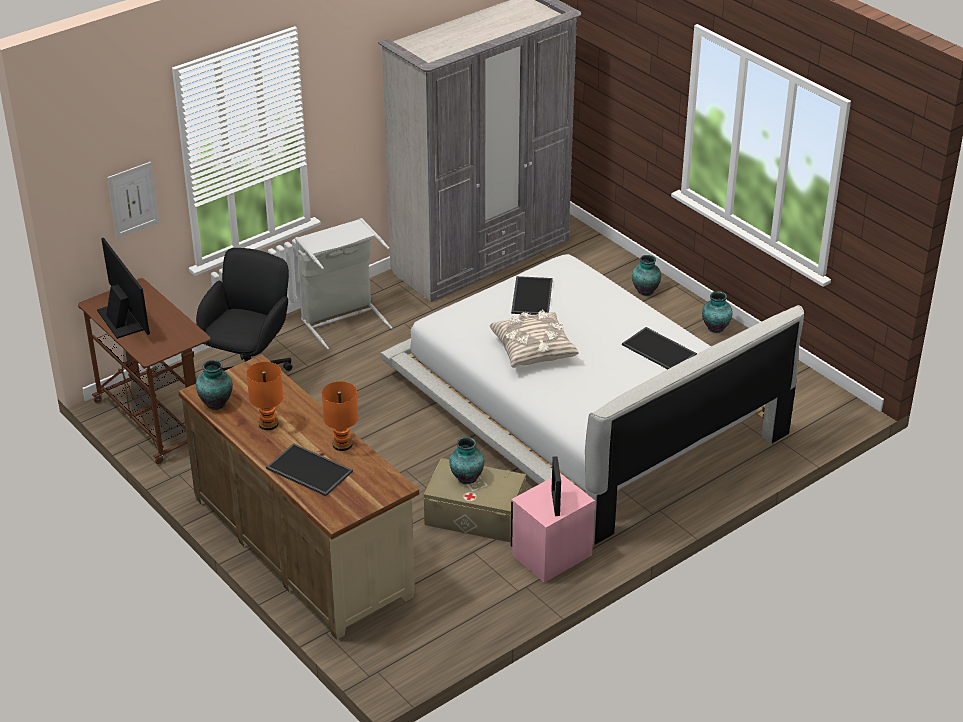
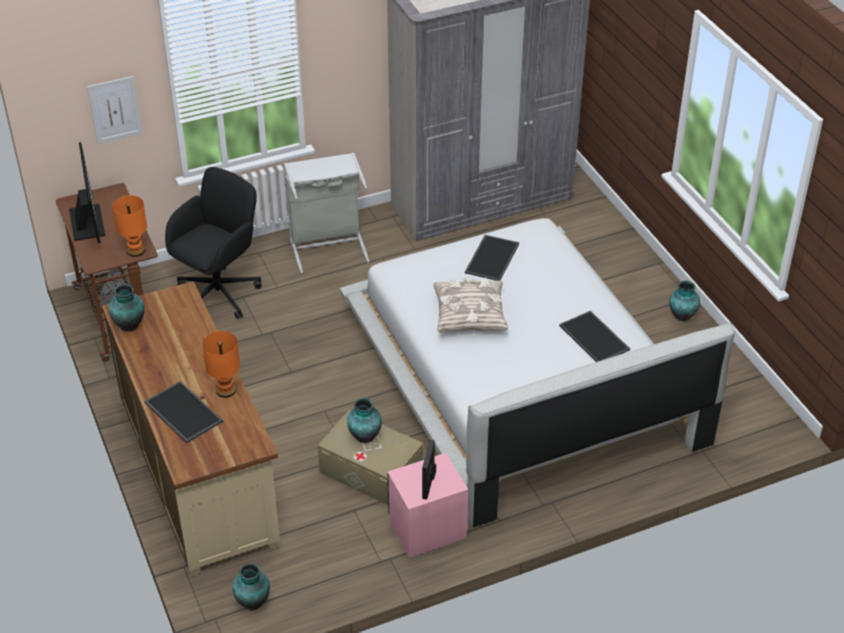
camera: 15 degrees right, 5 degrees up
orange table lamp [246,362,283,430] -> orange table lamp moved to [112,195,147,257]
vase [632,255,661,296] -> vase moved to [233,563,270,610]

